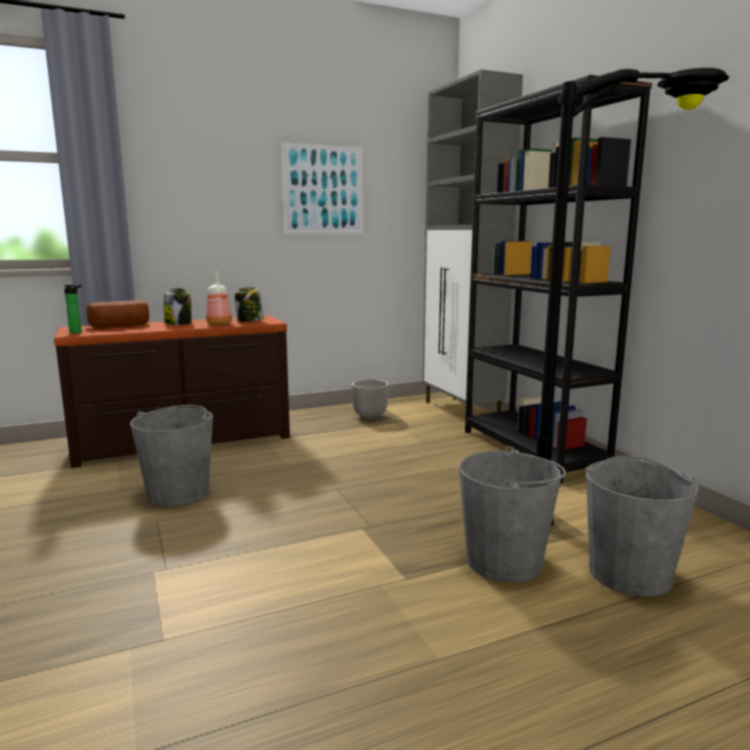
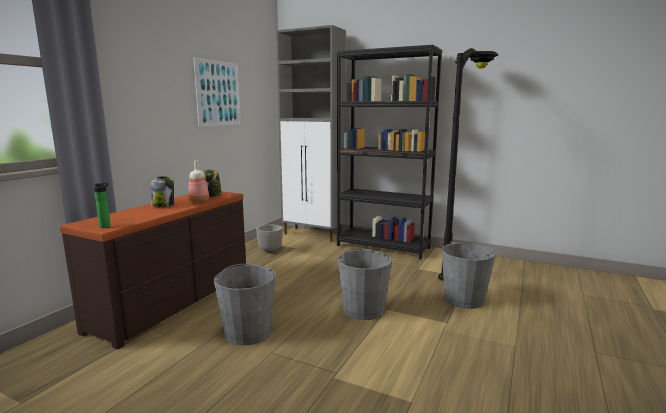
camera: 40 degrees left, 0 degrees up
bread [87,300,149,328] -> none
grey bucket [586,456,699,597] -> grey bucket moved to [338,248,392,320]

